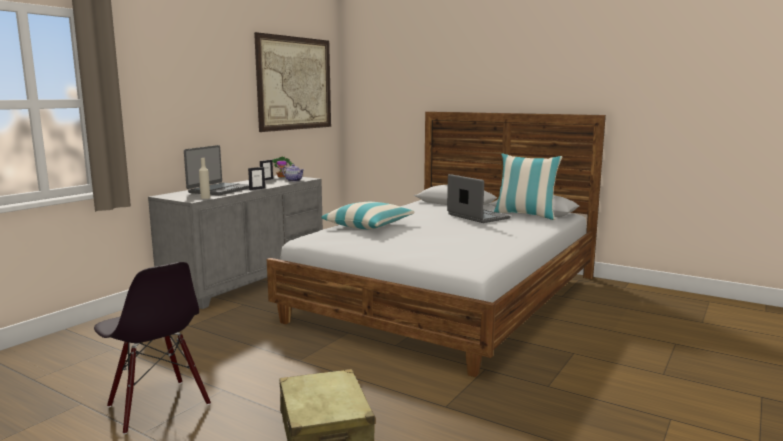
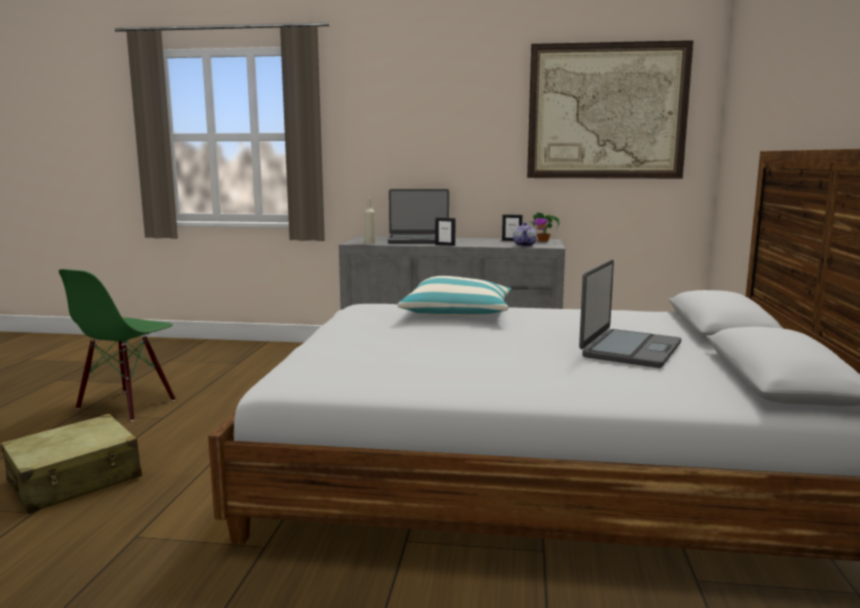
camera: 65 degrees right, 0 degrees up
black chair [94,262,211,434] -> green chair [59,269,176,421]
pillow [494,154,562,220] -> none

